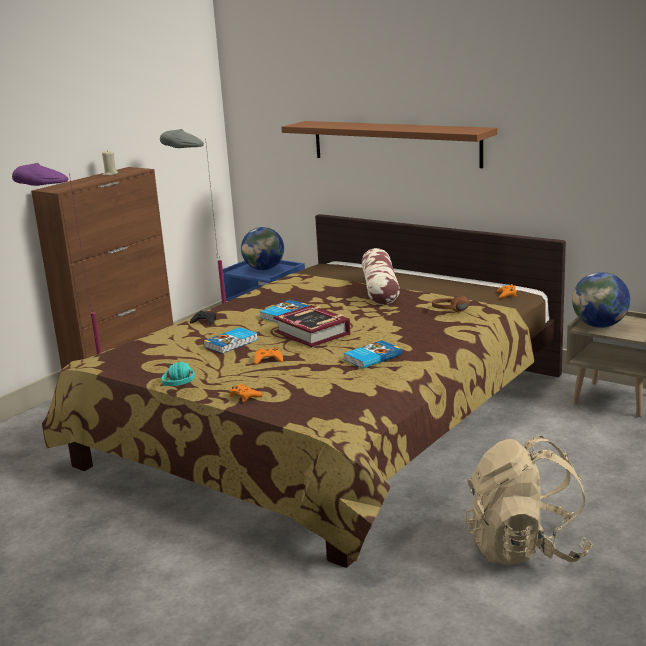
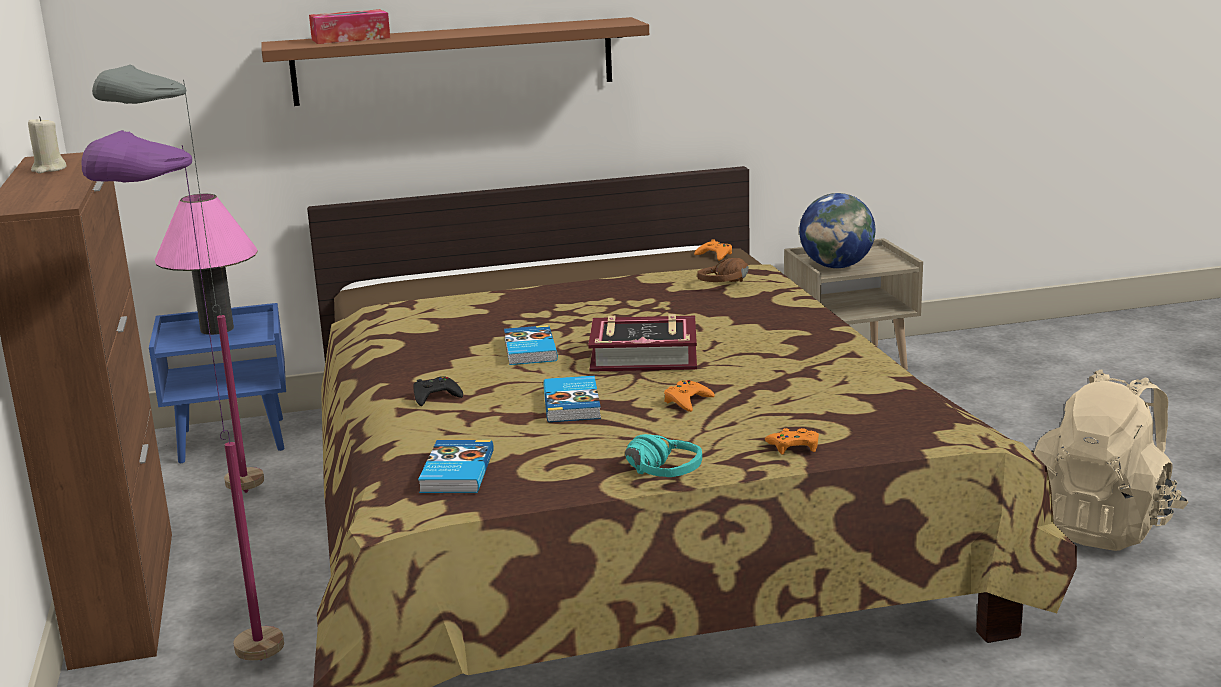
camera: 50 degrees left, 0 degrees up
globe [241,227,284,270] -> pink table lamp [155,194,258,335]
book [344,340,402,368] -> book moved to [418,440,494,493]
pillow [361,248,400,305] -> none
none -> tissue box [309,9,390,44]

